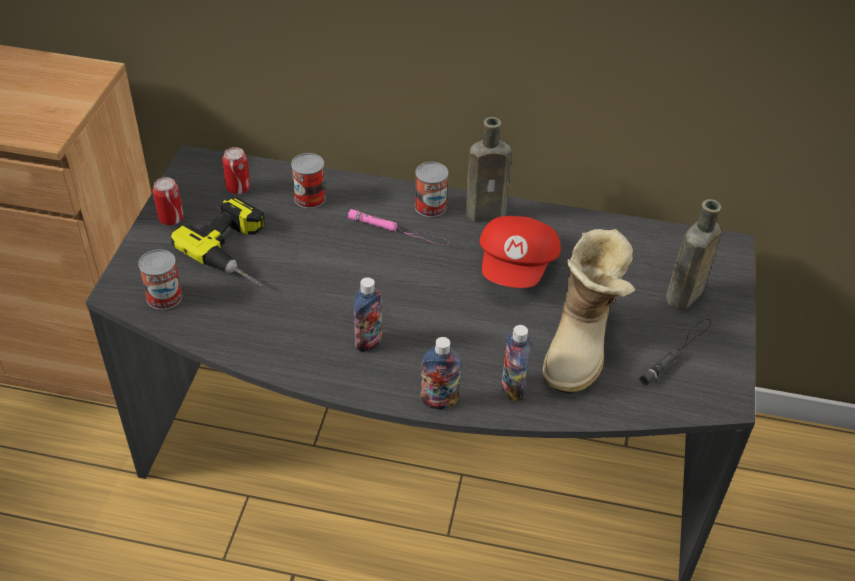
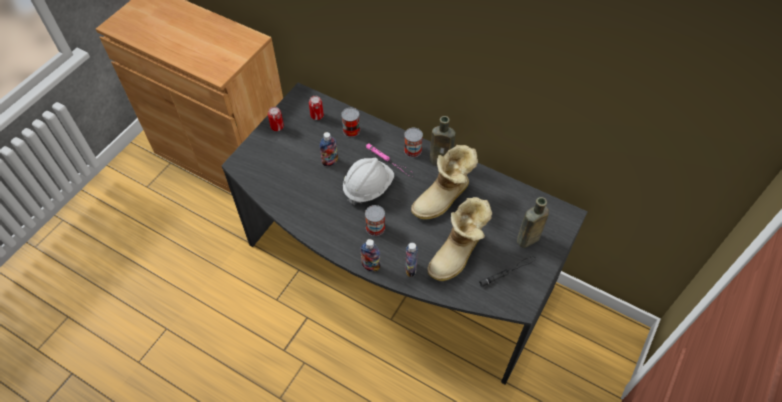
camera: 20 degrees right, 10 degrees up
can [138,249,182,310] -> can moved to [365,205,385,236]
power drill [170,197,265,286] -> none
bottle [354,277,382,352] -> bottle moved to [320,132,338,166]
red cap [480,216,561,288] -> boot [411,145,478,220]
none -> white hard hat [343,158,394,205]

